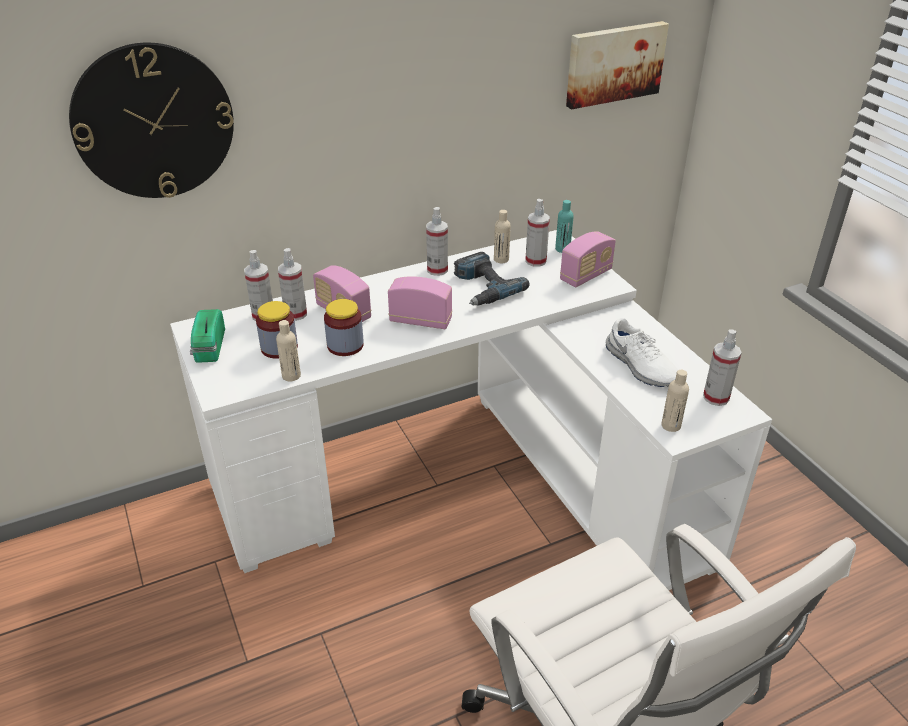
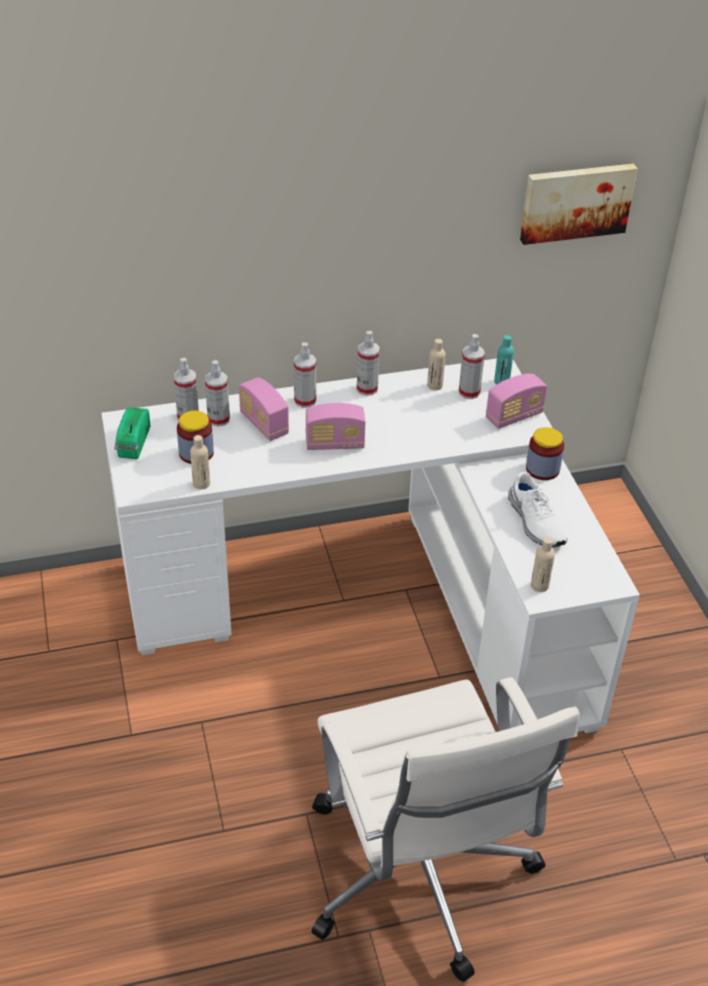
camera: 10 degrees right, 5 degrees up
wall clock [69,43,234,198] -> none
jar [324,299,364,356] -> jar moved to [526,427,564,480]
radio [388,276,452,329] -> radio turned 150 degrees clockwise [305,403,365,450]
power drill [454,252,530,306] -> none
spray bottle [703,329,742,406] -> spray bottle moved to [294,342,316,408]

